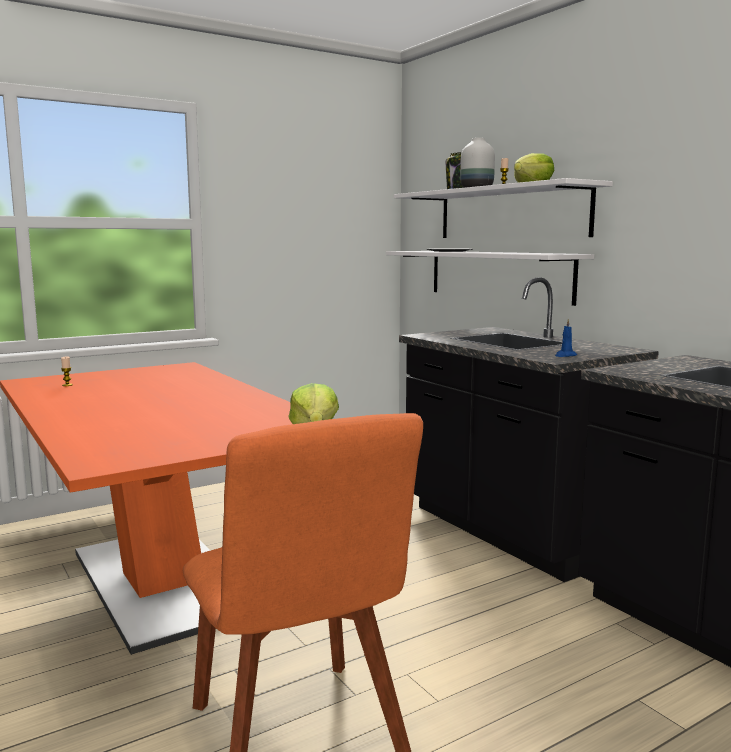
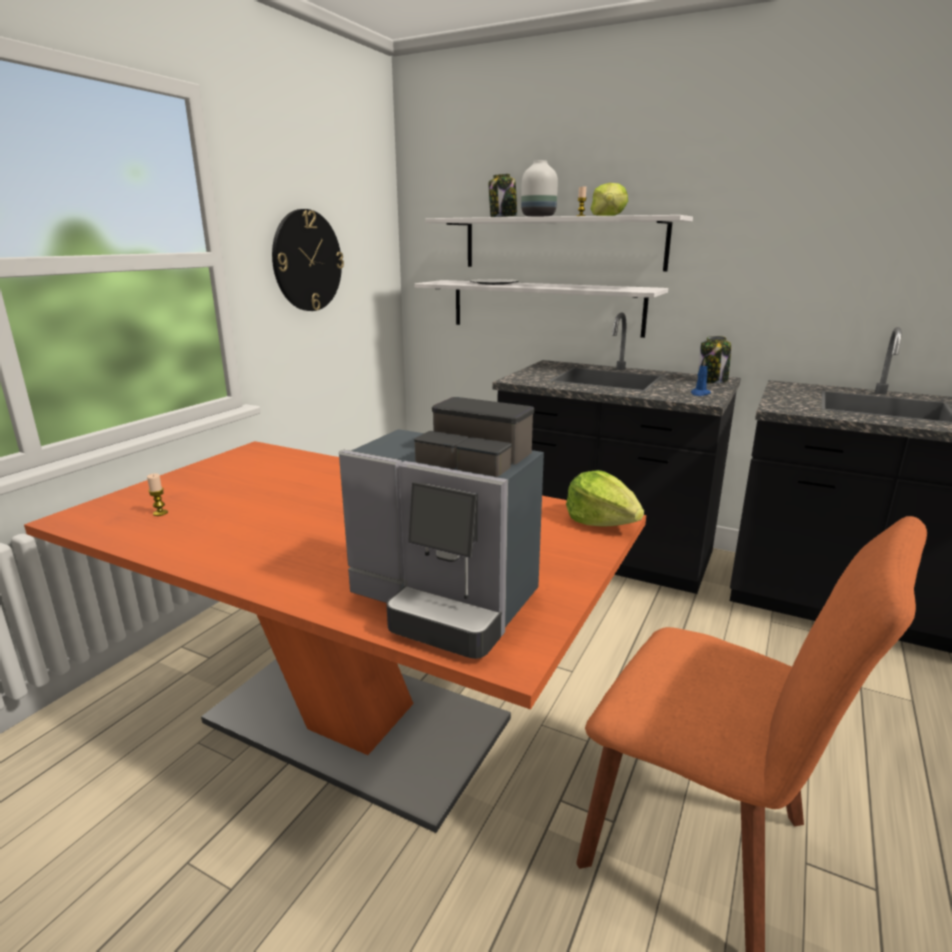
camera: 30 degrees left, 10 degrees up
none -> wall clock [272,209,344,311]
none -> coffee machine [339,397,544,659]
none -> jar [698,336,731,384]

